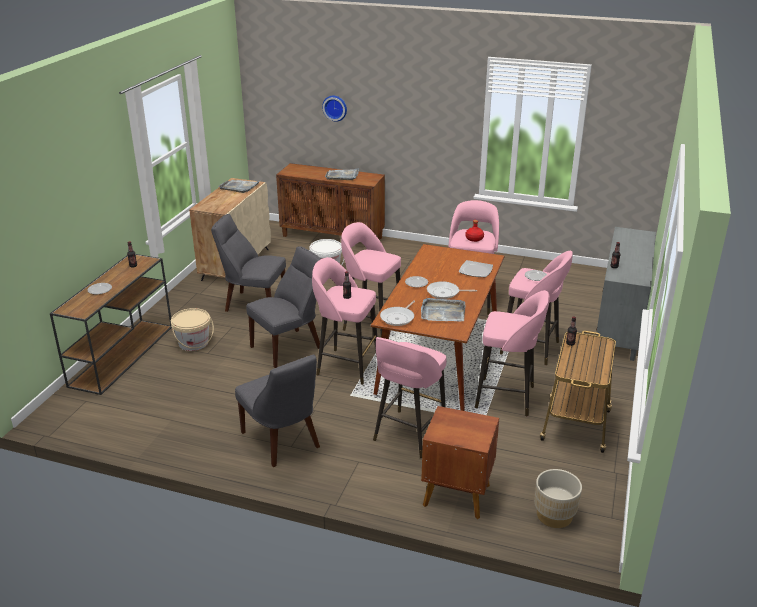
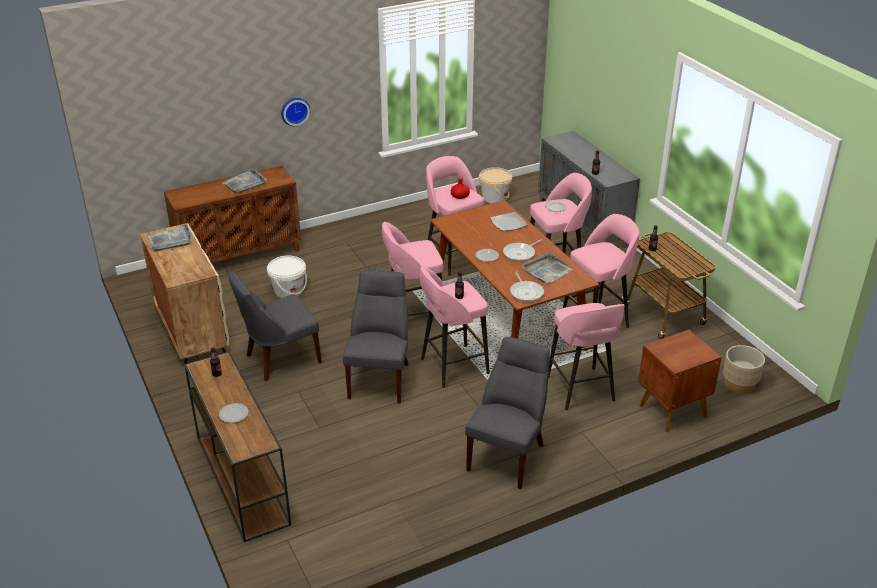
camera: 45 degrees left, 5 degrees up
beige bucket [171,308,214,351] -> beige bucket moved to [479,167,512,204]
grey chair [235,355,320,467] -> grey chair turned 75 degrees counterclockwise [465,337,550,489]
wall clock [322,96,347,122] -> wall clock moved to [281,98,310,126]

